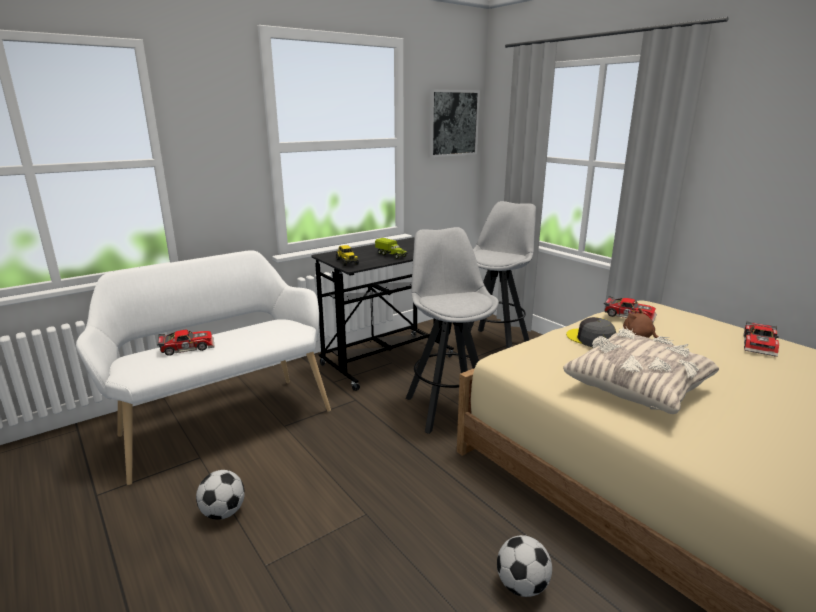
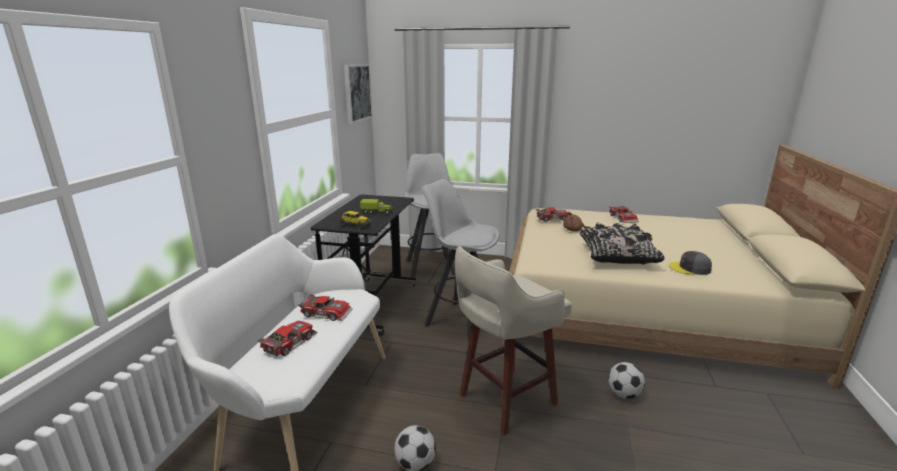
camera: 40 degrees left, 0 degrees up
beige pillow [563,327,719,414] -> black pillow [580,222,665,264]
grey cap [566,317,616,347] -> grey cap moved to [669,251,712,275]
none -> toy car [298,294,353,321]
none -> beige stool [455,246,572,435]

